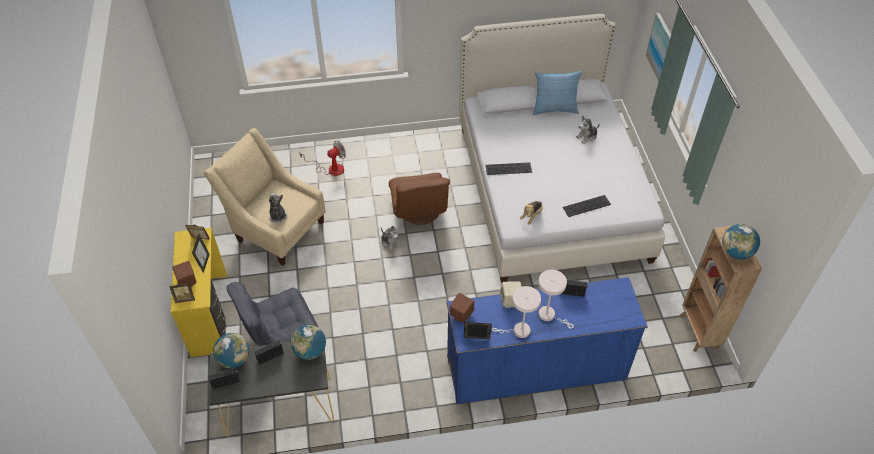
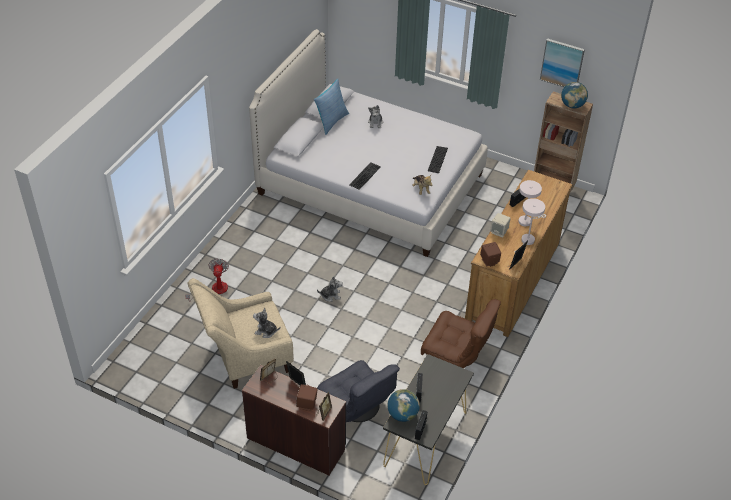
camera: 55 degrees left, 5 degrees down
yellow desk [171,227,227,357] -> brown desk [242,365,346,475]
grey armchair [227,282,319,346] -> grey armchair turned 45 degrees counterclockwise [317,360,400,422]
globe [291,325,326,360] -> none
brown armchair [389,173,450,225] -> brown armchair moved to [421,299,501,368]
blue dresser [447,277,648,404] -> brown dresser [465,170,573,337]
picture [646,13,671,81] -> picture moved to [540,38,585,87]

